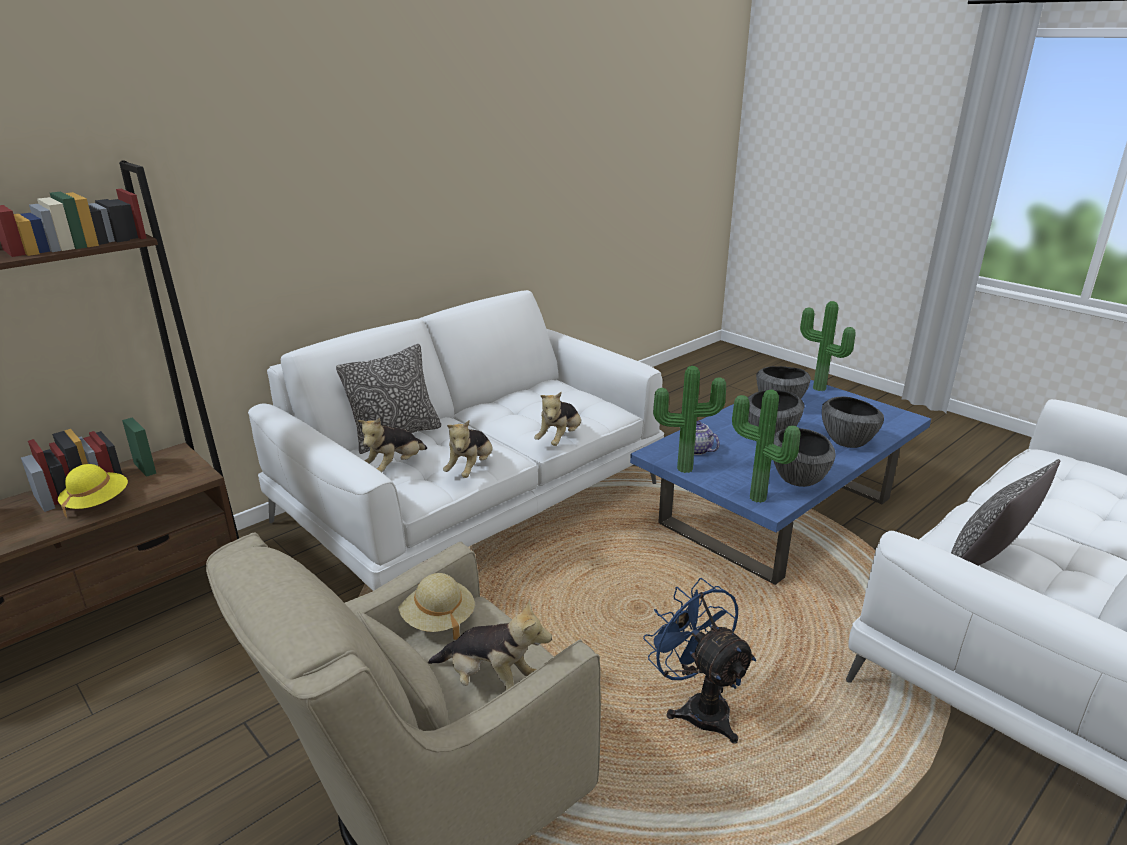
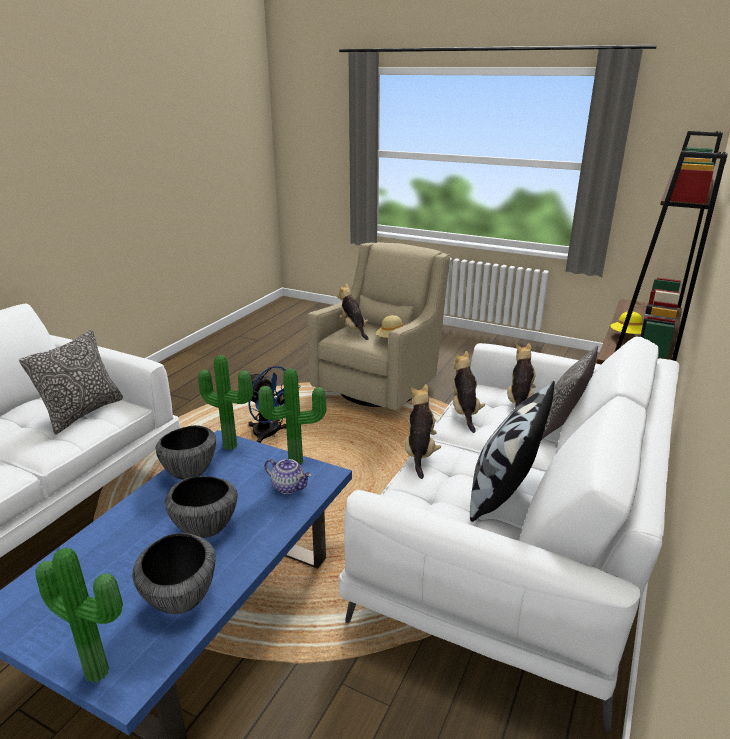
camera: 160 degrees right, 0 degrees up
plush toy [428,599,552,690] -> plush toy turned 60 degrees clockwise [337,283,369,340]
bowl [822,397,884,448] -> none
none -> pillow [470,381,555,522]

